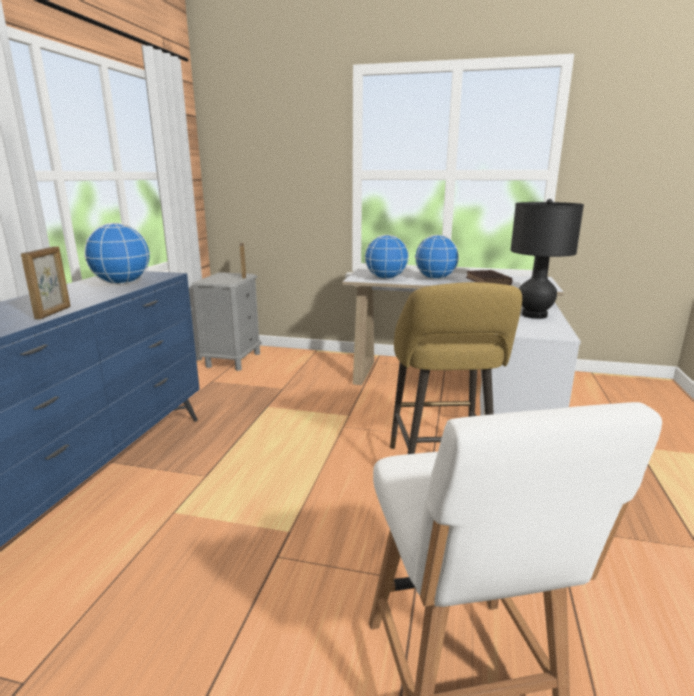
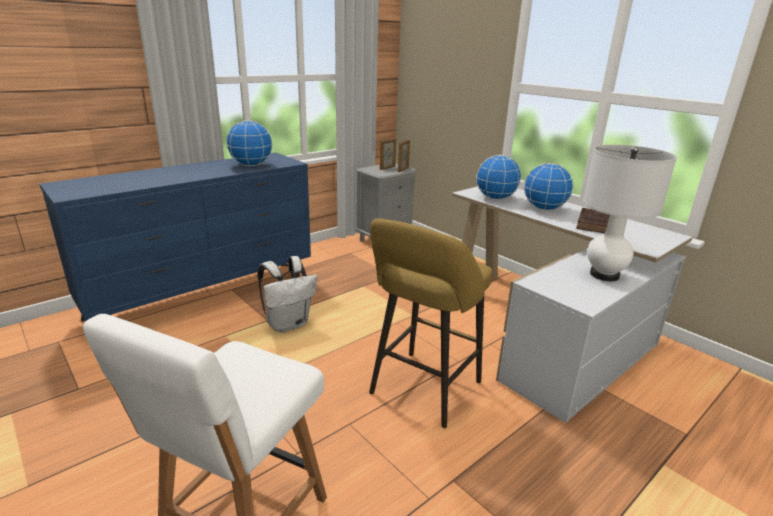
camera: 35 degrees right, 5 degrees up
picture frame [21,246,71,319] -> picture frame moved to [380,138,396,170]
black table lamp [510,199,584,319] -> white table lamp [583,145,677,281]
none -> white backpack [257,256,317,333]

